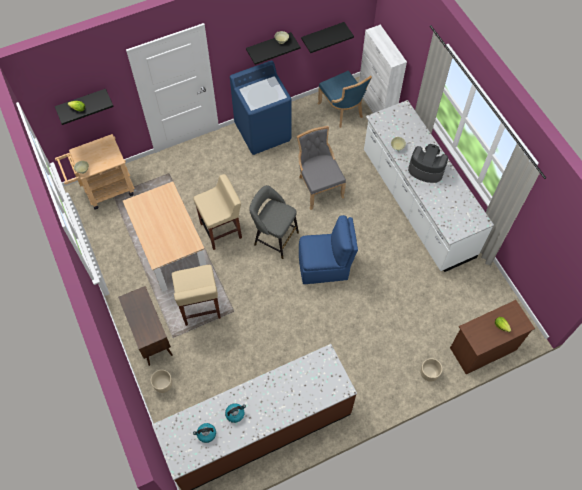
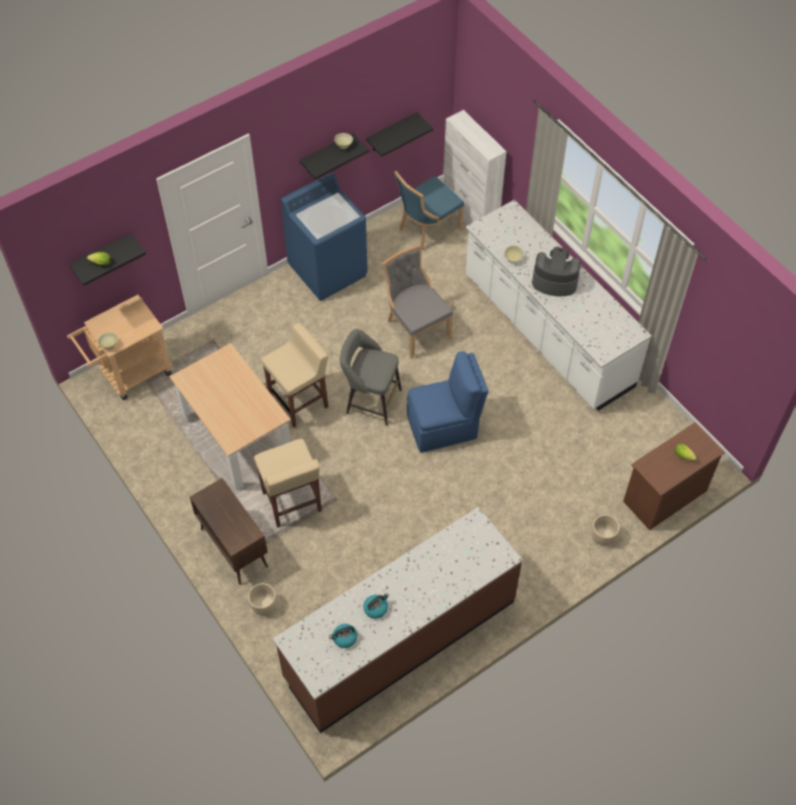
camera: 10 degrees left, 5 degrees down
blue chair [317,71,372,128] -> blue chair turned 90 degrees clockwise [394,171,464,250]

